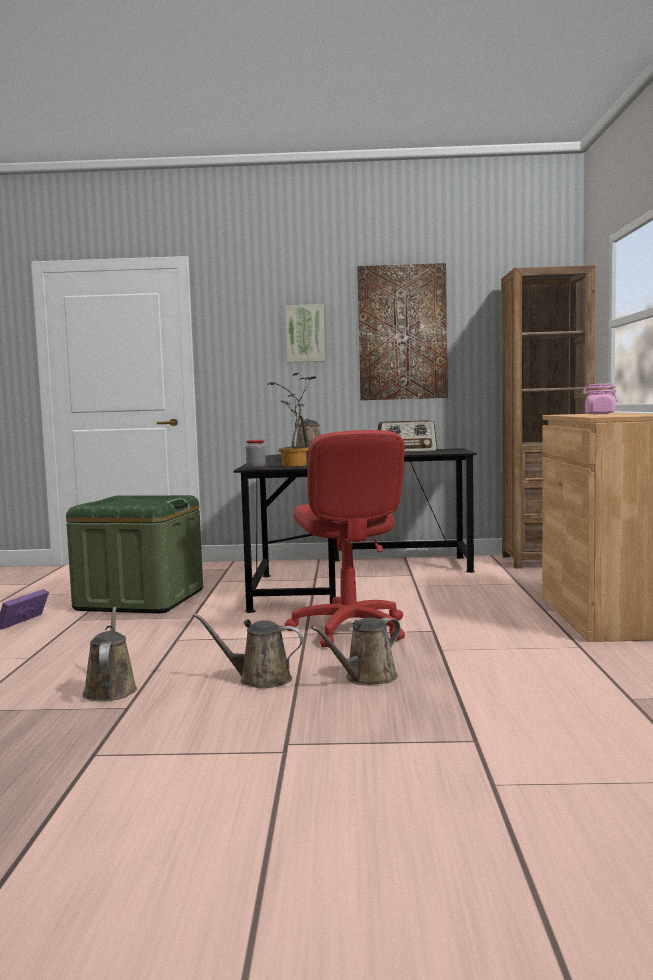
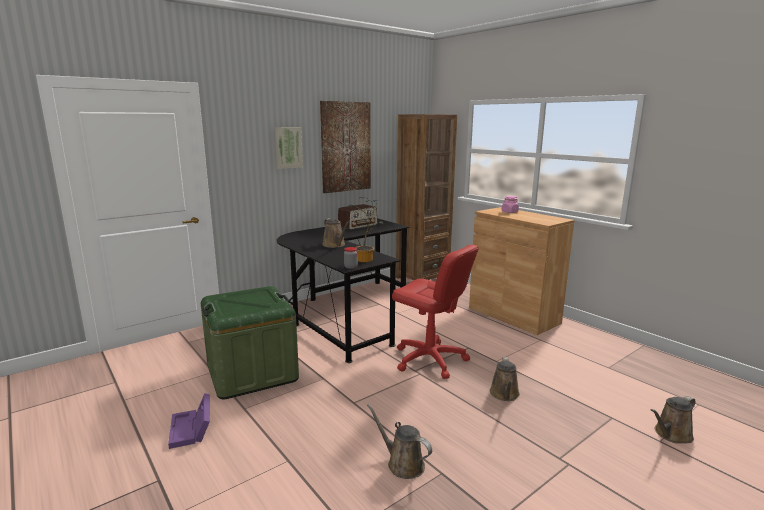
camera: 40 degrees left, 10 degrees up
brown watering can [193,613,304,688] -> brown watering can moved to [651,396,696,444]

